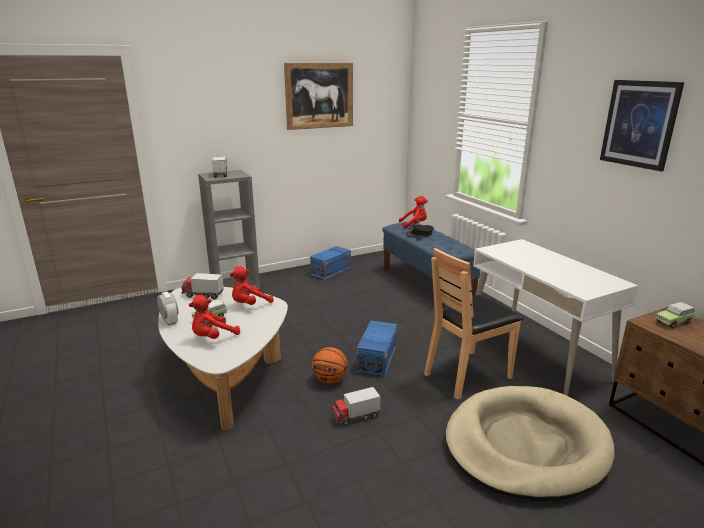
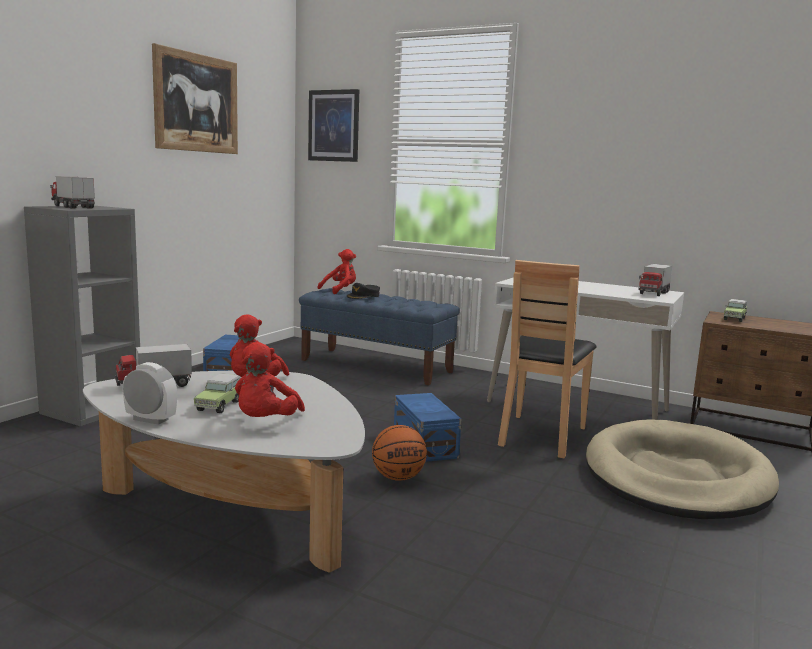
camera: 35 degrees left, 10 degrees down
toy truck [331,387,381,426] -> toy truck moved to [638,264,672,296]
picture [600,80,684,171] -> picture moved to [308,89,359,162]

